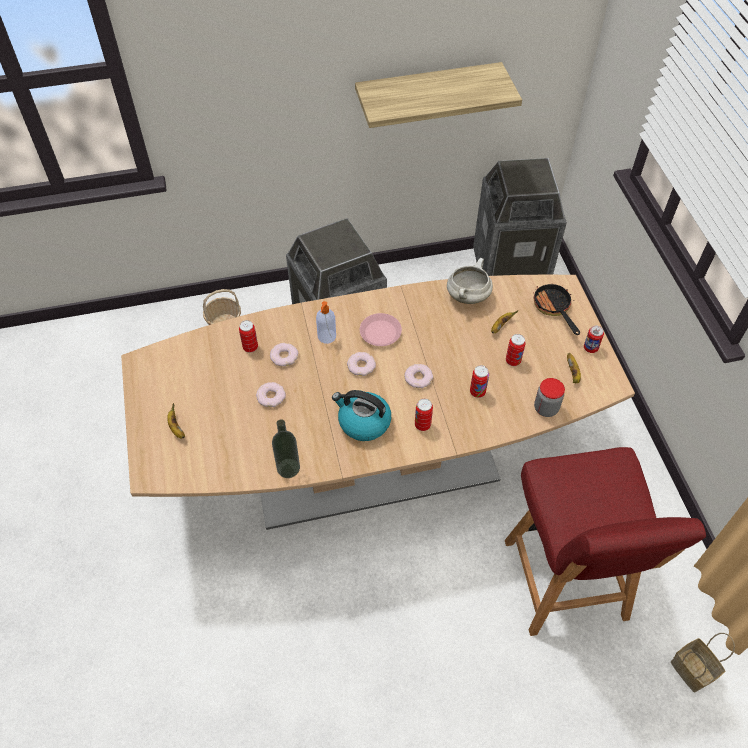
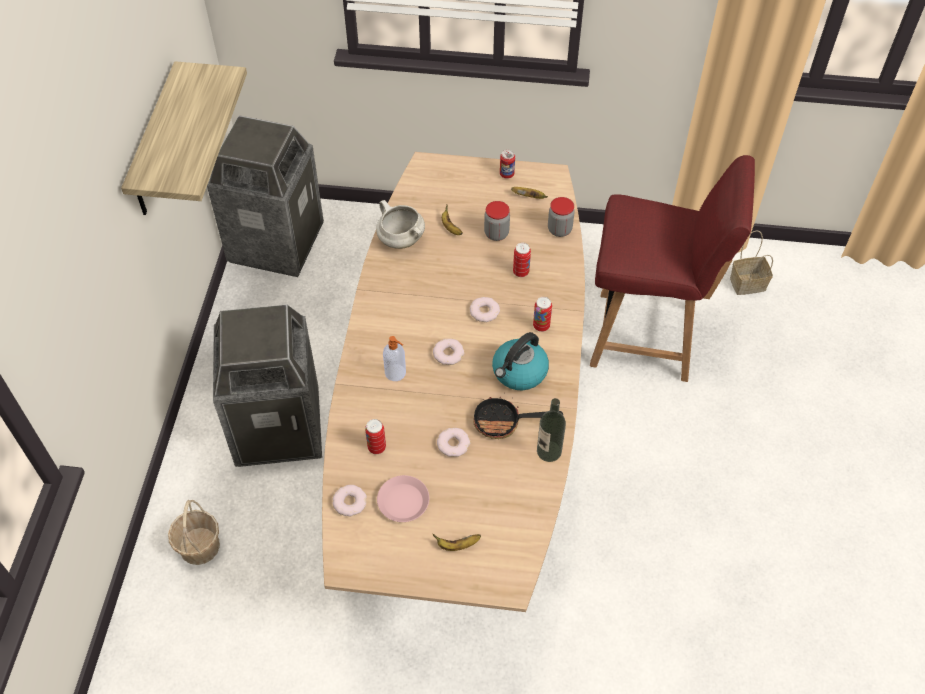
camera: 70 degrees left, 0 degrees up
donut [270,343,298,366] -> donut moved to [333,485,367,516]
pink plate [360,313,402,346] -> pink plate moved to [377,475,429,522]
can [506,334,526,366] -> jar [484,201,510,241]
frying pan [533,281,580,335] -> frying pan moved to [473,397,563,439]

